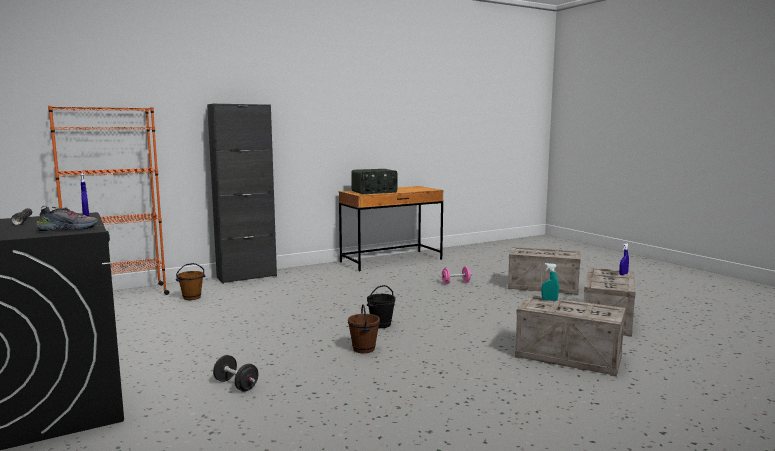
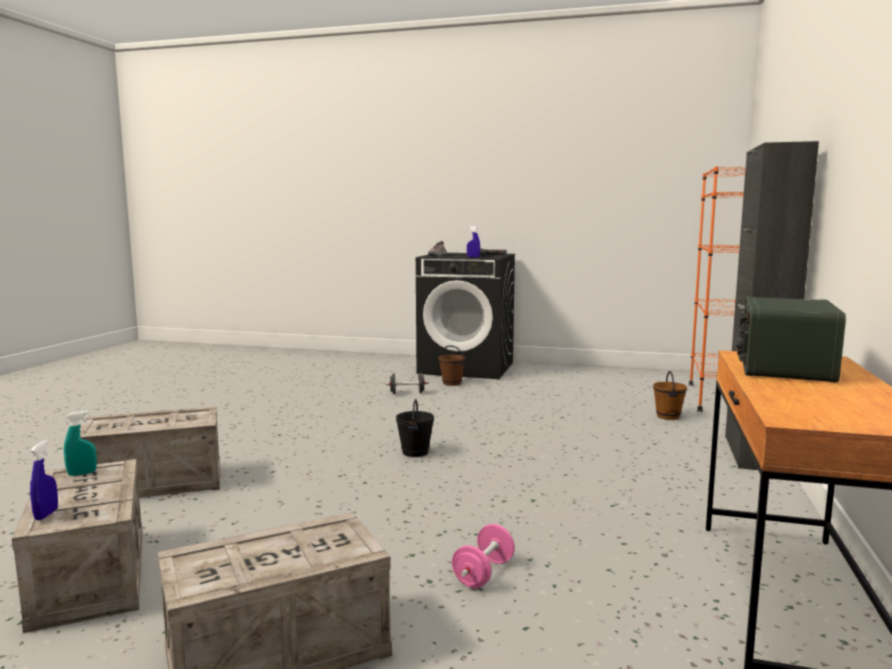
camera: 135 degrees right, 0 degrees up
brown bucket [348,304,380,353] -> brown bucket moved to [438,345,467,386]
turquoise spray bottle [542,263,559,301] -> turquoise spray bottle moved to [64,411,97,476]

